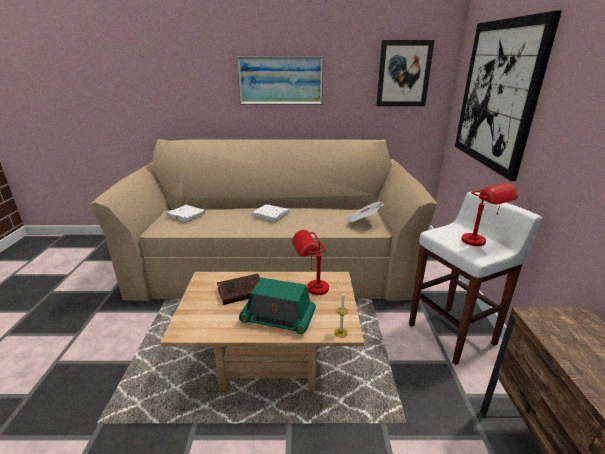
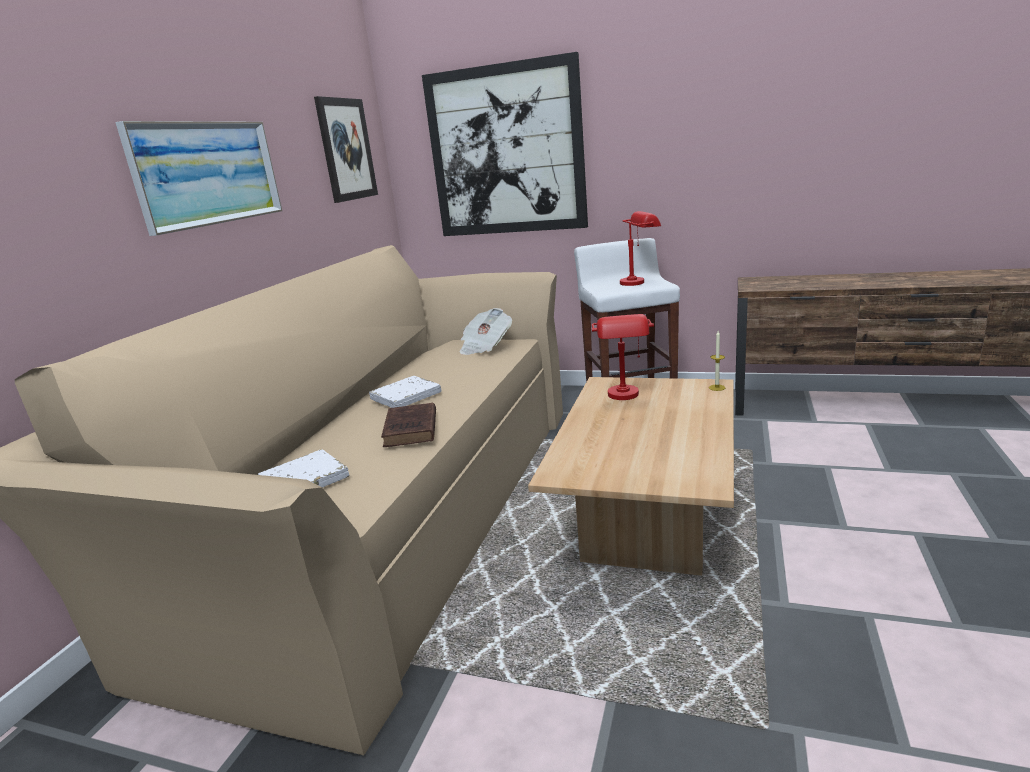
camera: 70 degrees left, 5 degrees down
brown book [217,273,260,305] -> brown book moved to [381,403,436,447]
radio [239,277,316,334] -> none

